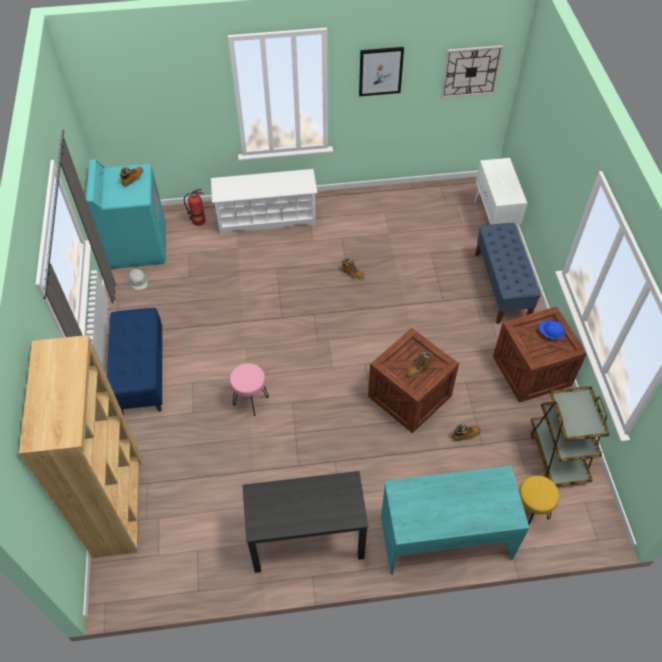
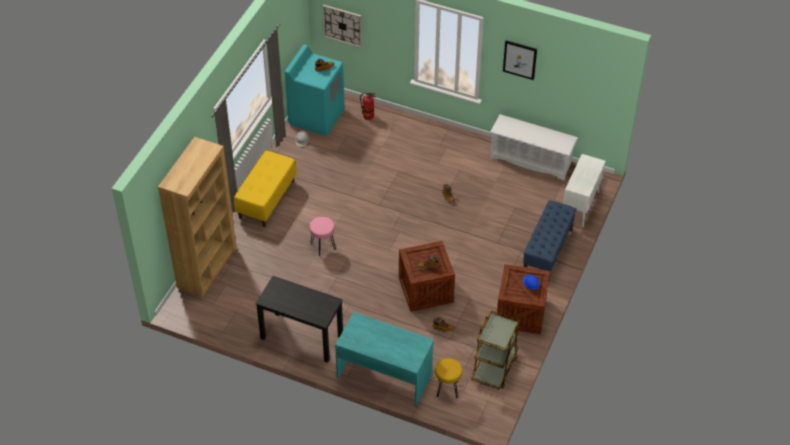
camera: 30 degrees right, 5 degrees down
blue bench [107,308,162,415] -> yellow bench [234,150,296,227]
white shoe rack [211,169,318,234] -> white shoe rack moved to [490,114,578,180]
wall clock [441,45,503,98] -> wall clock moved to [323,5,362,48]

